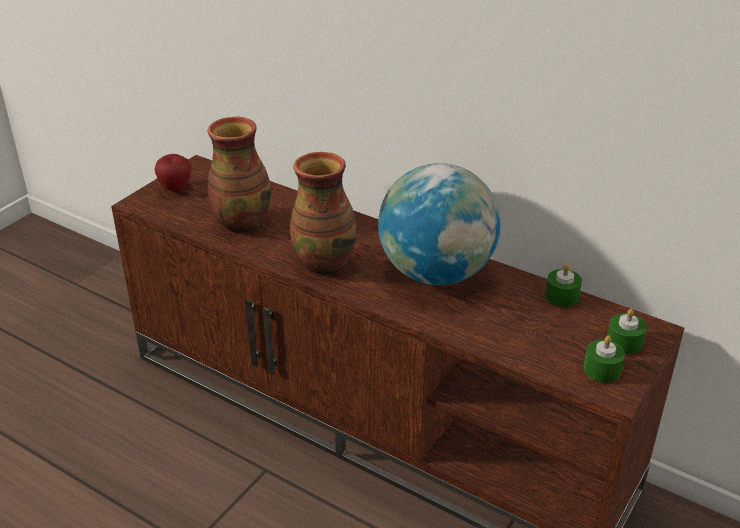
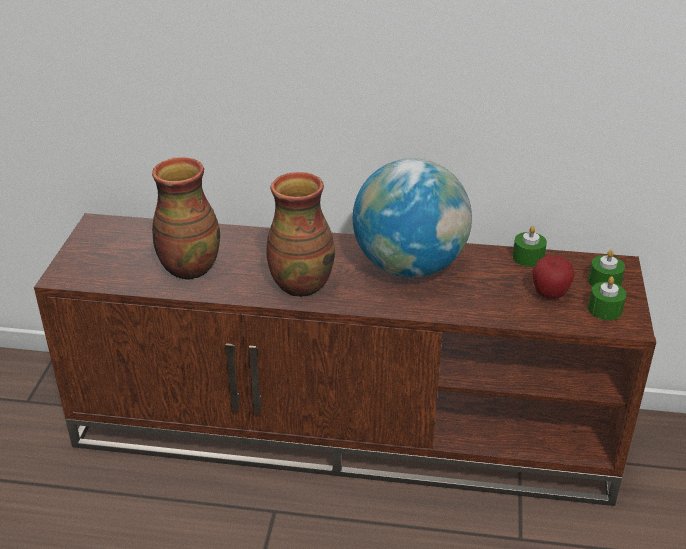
camera: 25 degrees left, 0 degrees up
apple [155,154,192,192] -> apple moved to [533,255,575,299]

